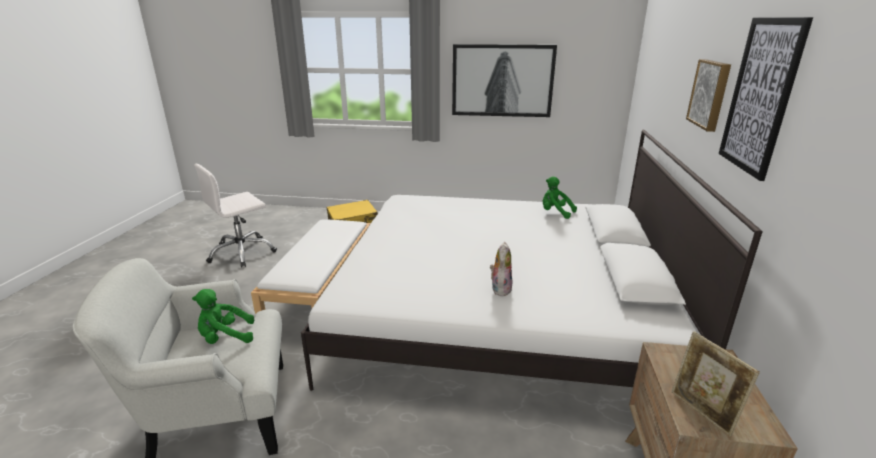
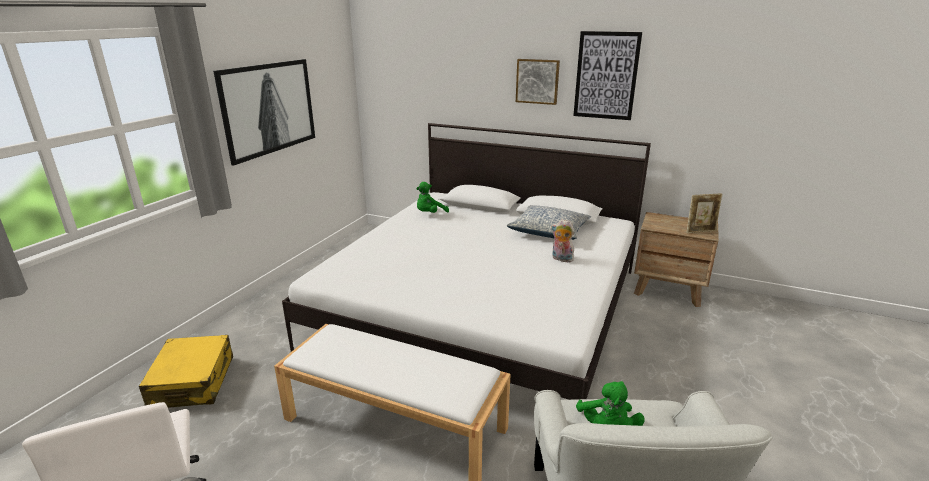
camera: 75 degrees left, 0 degrees up
none -> pillow [507,205,591,240]

